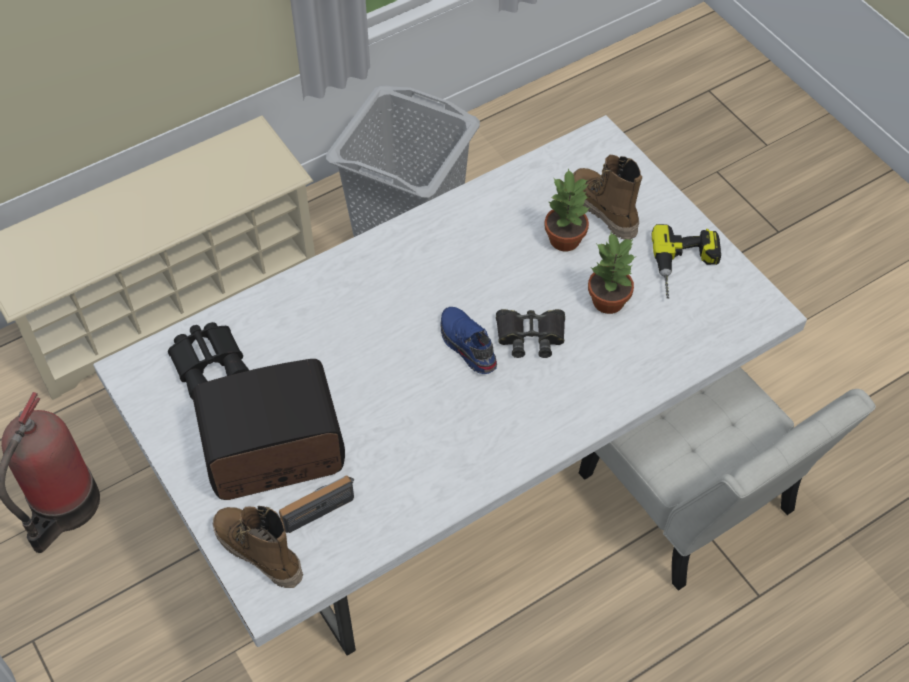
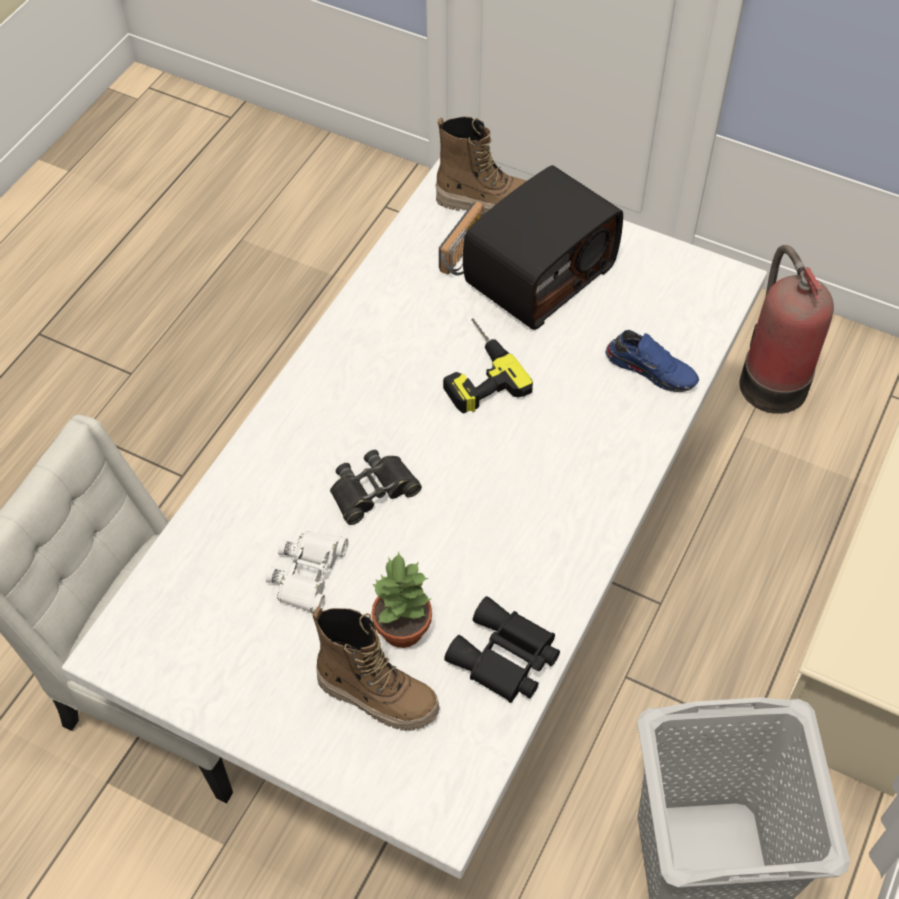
camera: 150 degrees right, 0 degrees up
black binoculars [168,322,249,399] -> black binoculars moved to [444,596,560,703]
blue shoe [441,307,497,374] -> blue shoe moved to [605,330,699,392]
potted plant [588,233,637,314] -> white binoculars [266,530,348,613]
power drill [651,224,721,299] -> power drill moved to [443,318,533,414]

